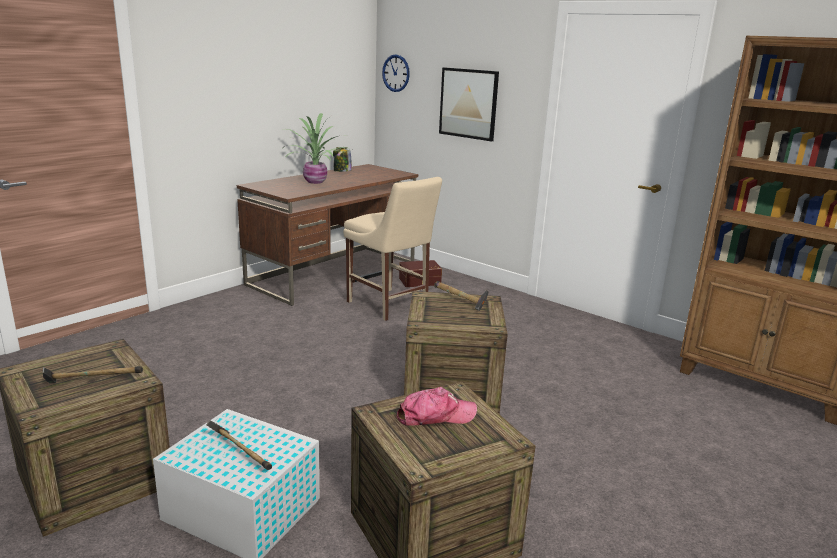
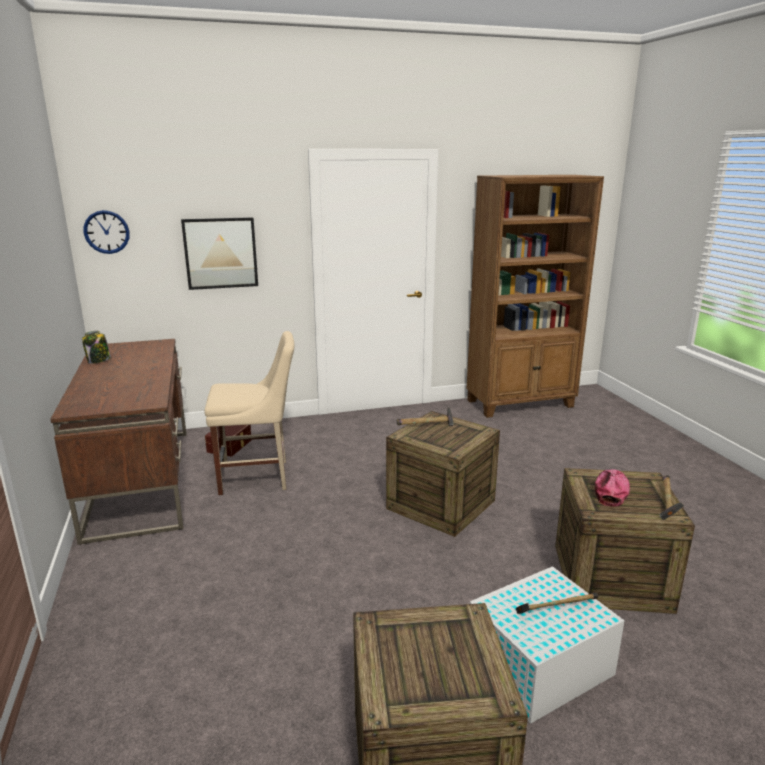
camera: 55 degrees left, 0 degrees up
hammer [43,366,143,384] -> hammer moved to [660,475,684,520]
potted plant [283,113,347,184] -> none

